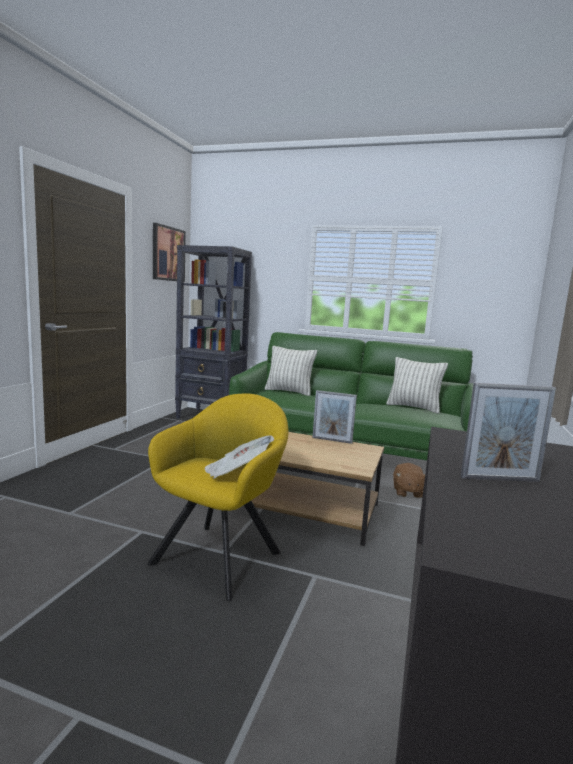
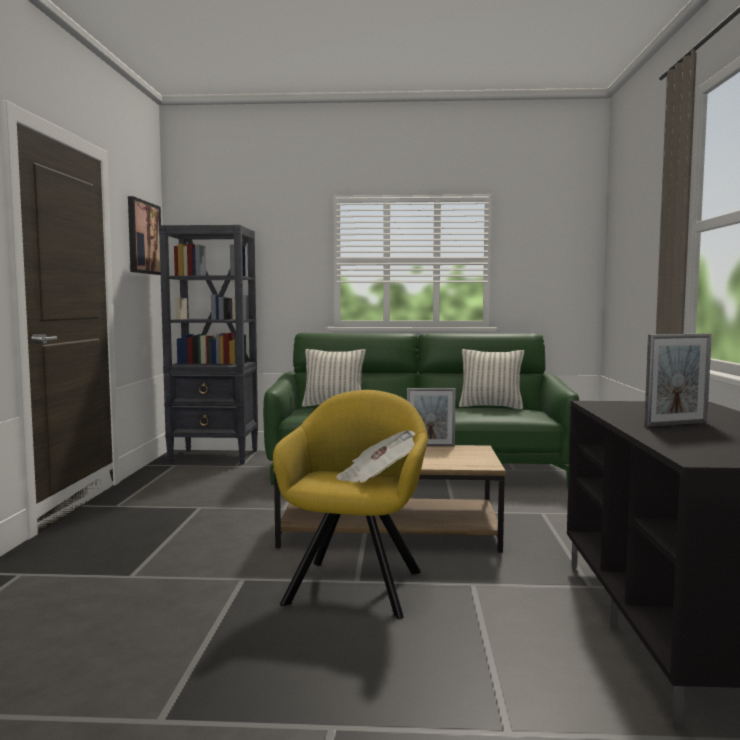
camera: 15 degrees left, 5 degrees down
brown plush toy [393,463,425,498] -> none

